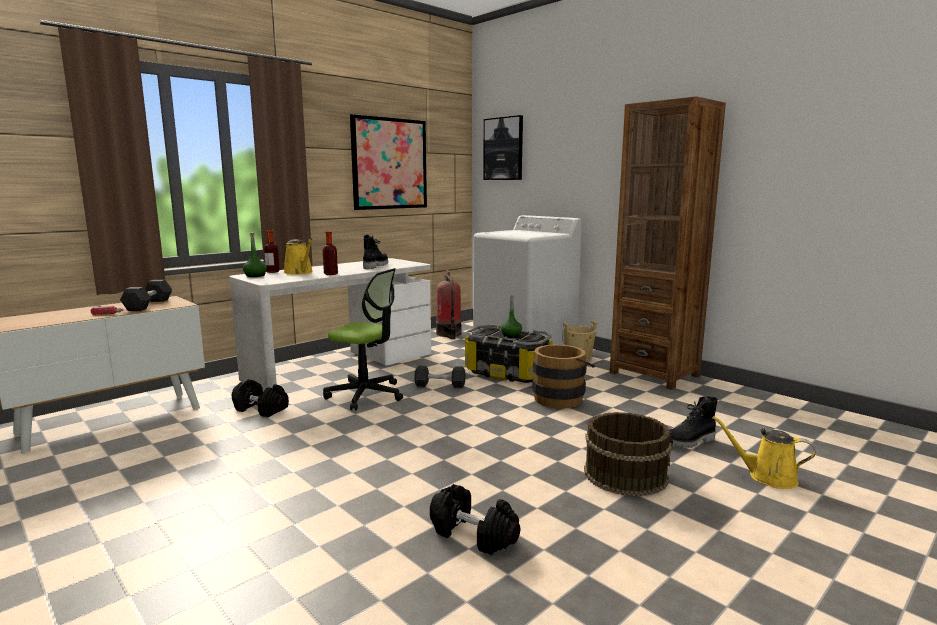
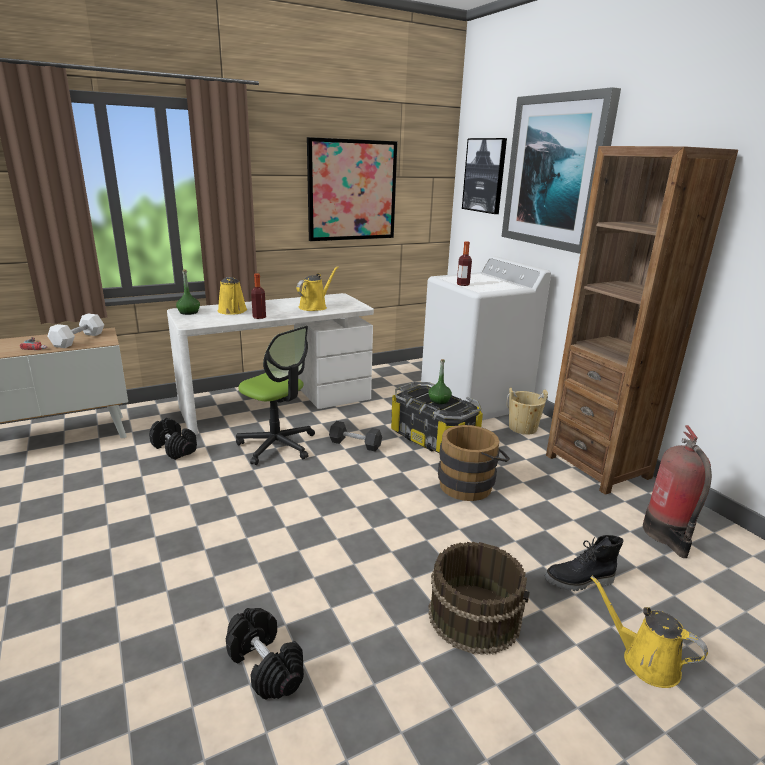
camera: 15 degrees right, 10 degrees up
black dumbbell [120,280,172,311] -> white dumbbell [47,314,104,348]
bottle [264,230,280,273] -> bottle moved to [457,241,472,286]
black boot [363,235,388,269] -> yellow watering can [297,266,338,311]
fire extinguisher [436,269,461,339] -> fire extinguisher moved to [643,425,712,558]
none -> picture [501,87,621,254]

